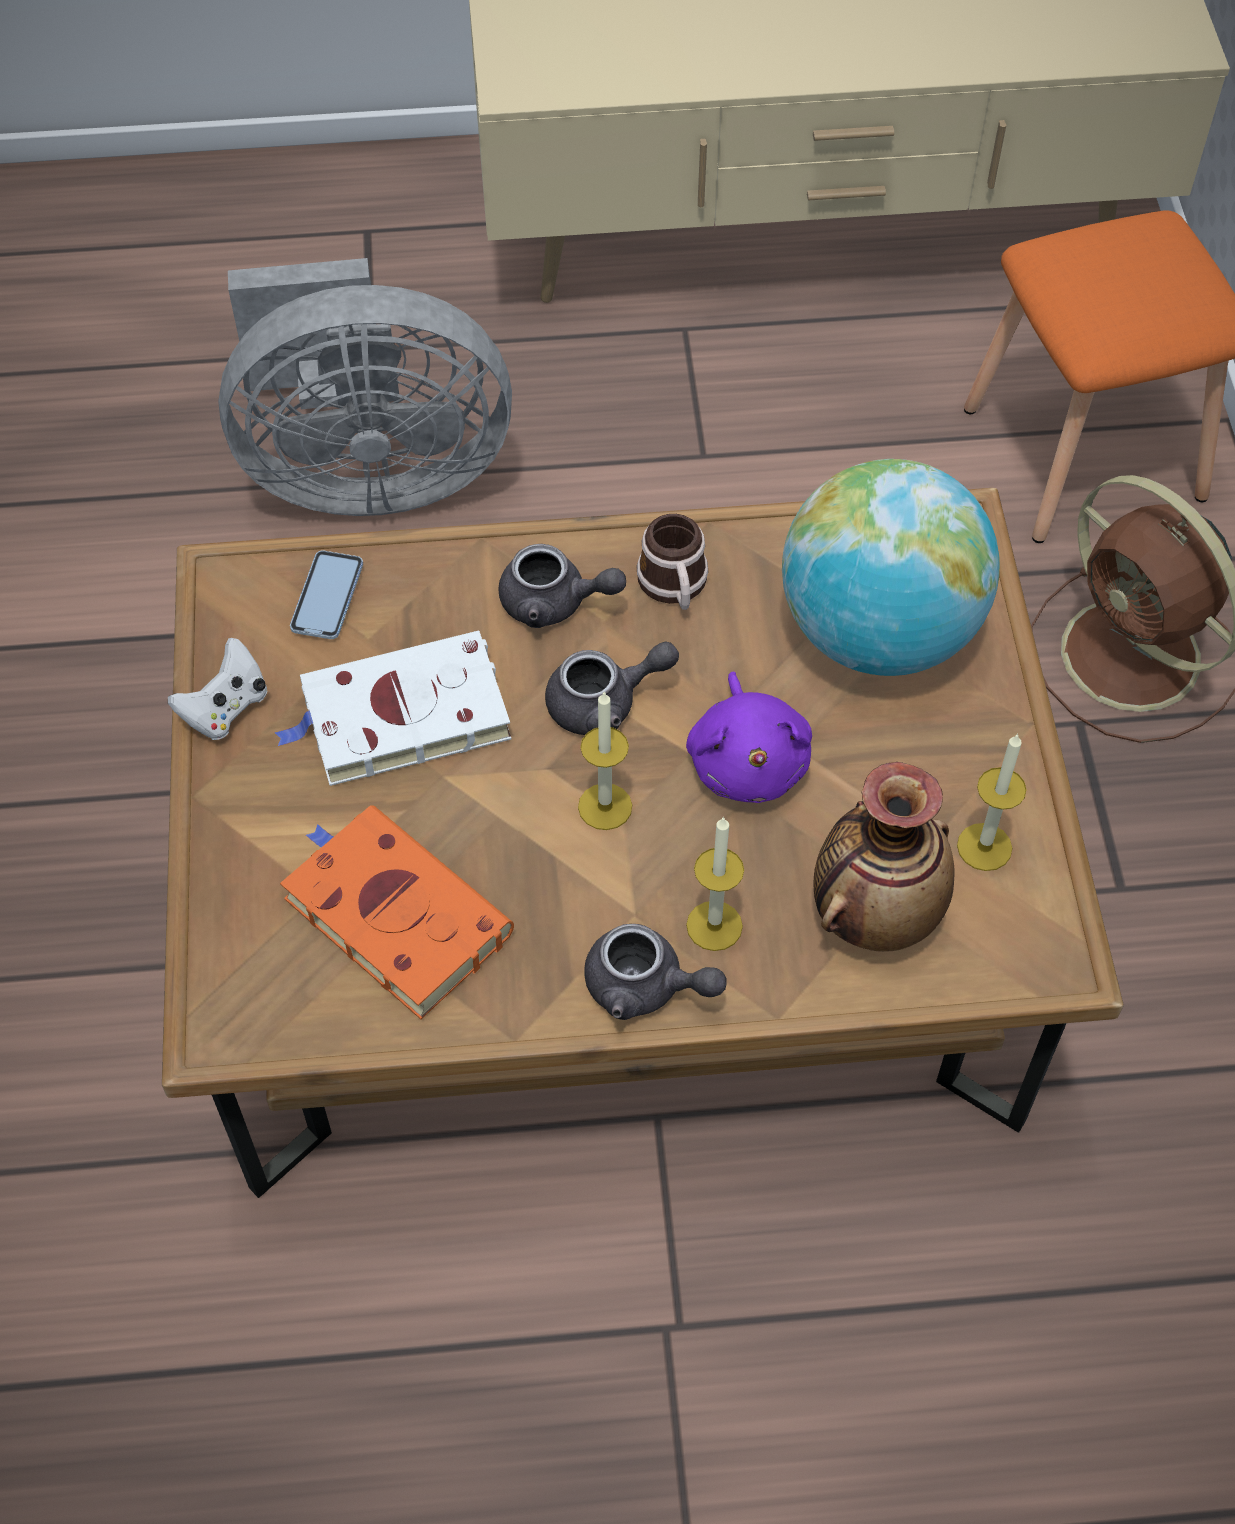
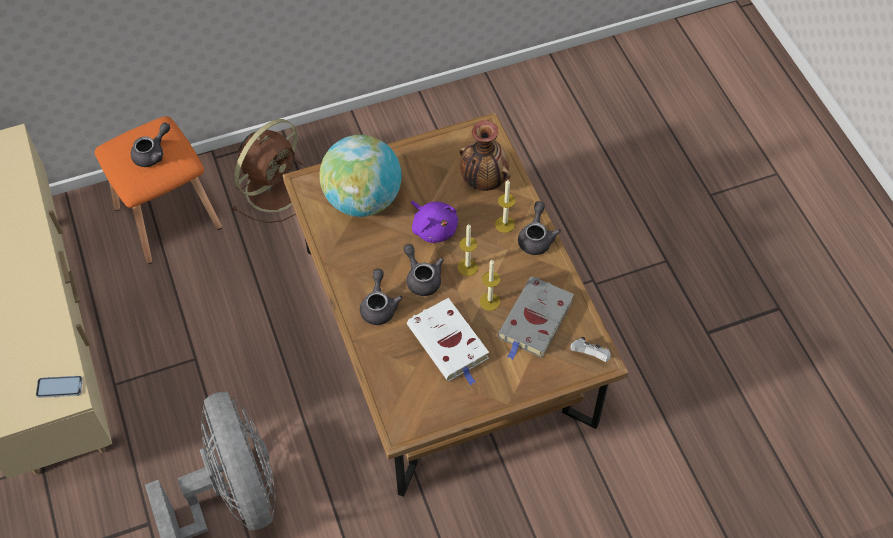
camera: 105 degrees left, 0 degrees up
white game controller [168,638,267,740] -> white game controller moved to [570,337,610,362]
orange book [280,805,514,1019] -> grey book [498,276,574,360]
phone [290,550,363,639] -> phone moved to [36,376,83,398]
mug [636,514,709,610] -> none
purple plush toy [686,672,812,803] -> purple plush toy turned 75 degrees clockwise [411,201,458,243]
candle [957,733,1027,871] -> candle moved to [480,259,500,311]
none -> grey teapot [131,122,170,167]

